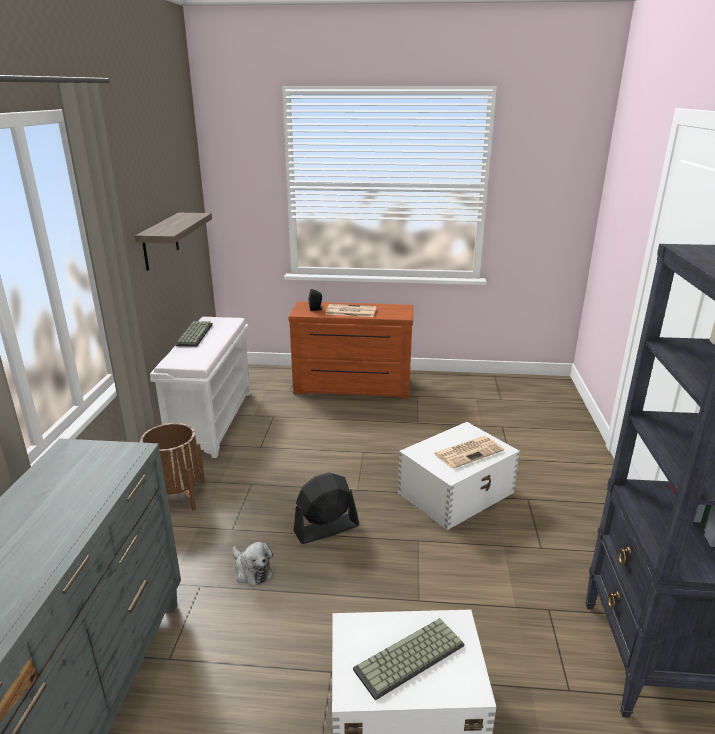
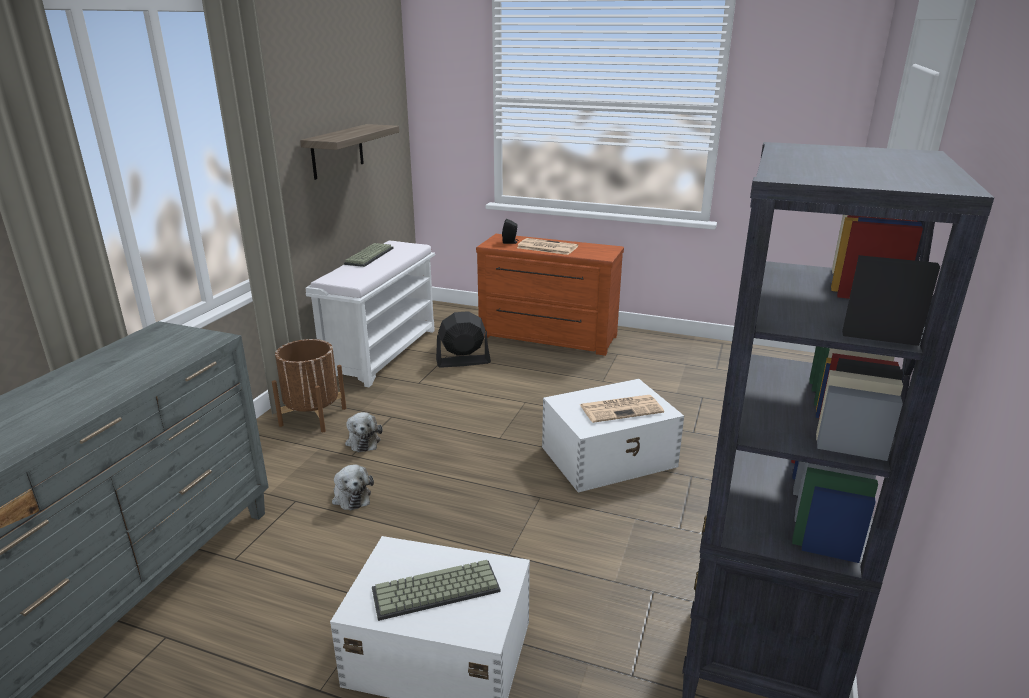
camera: 15 degrees right, 0 degrees up
black fan [293,472,359,544] -> black fan moved to [436,311,491,368]
none -> plush toy [345,412,382,452]

